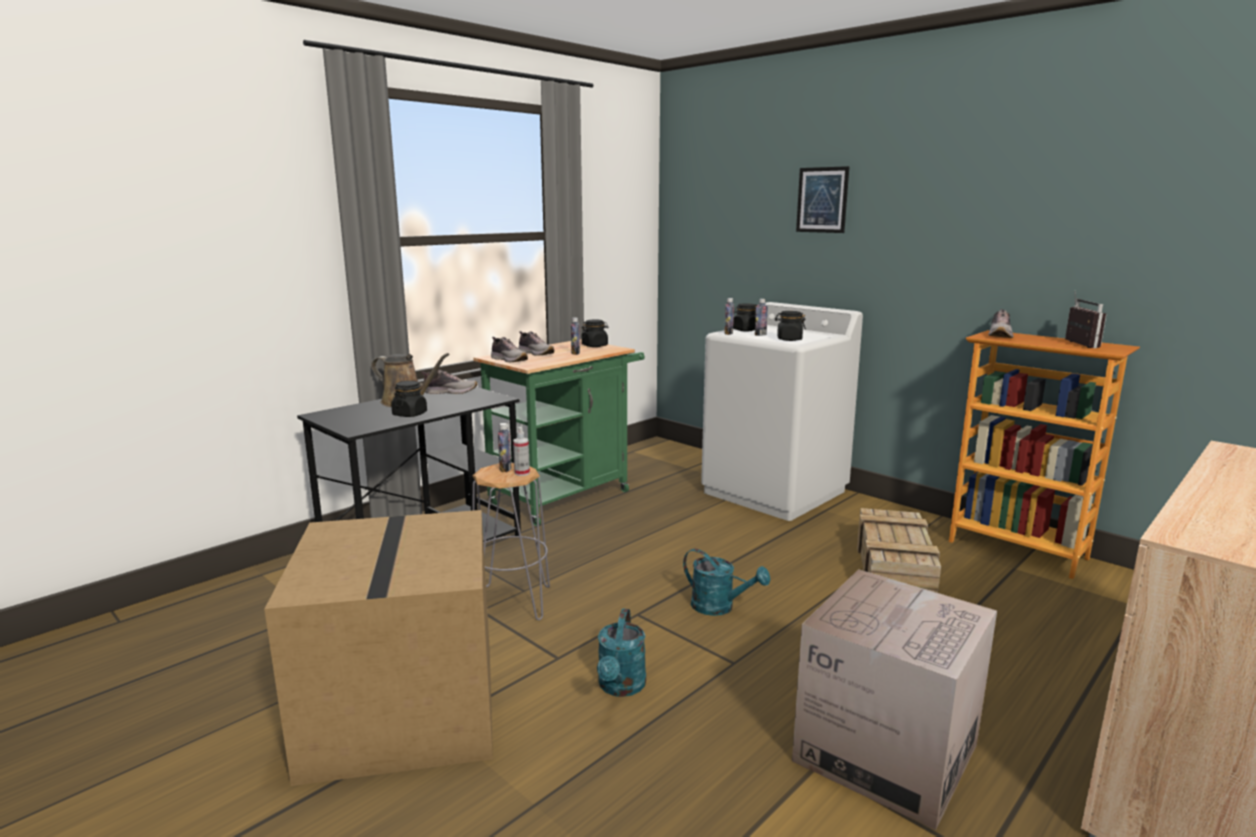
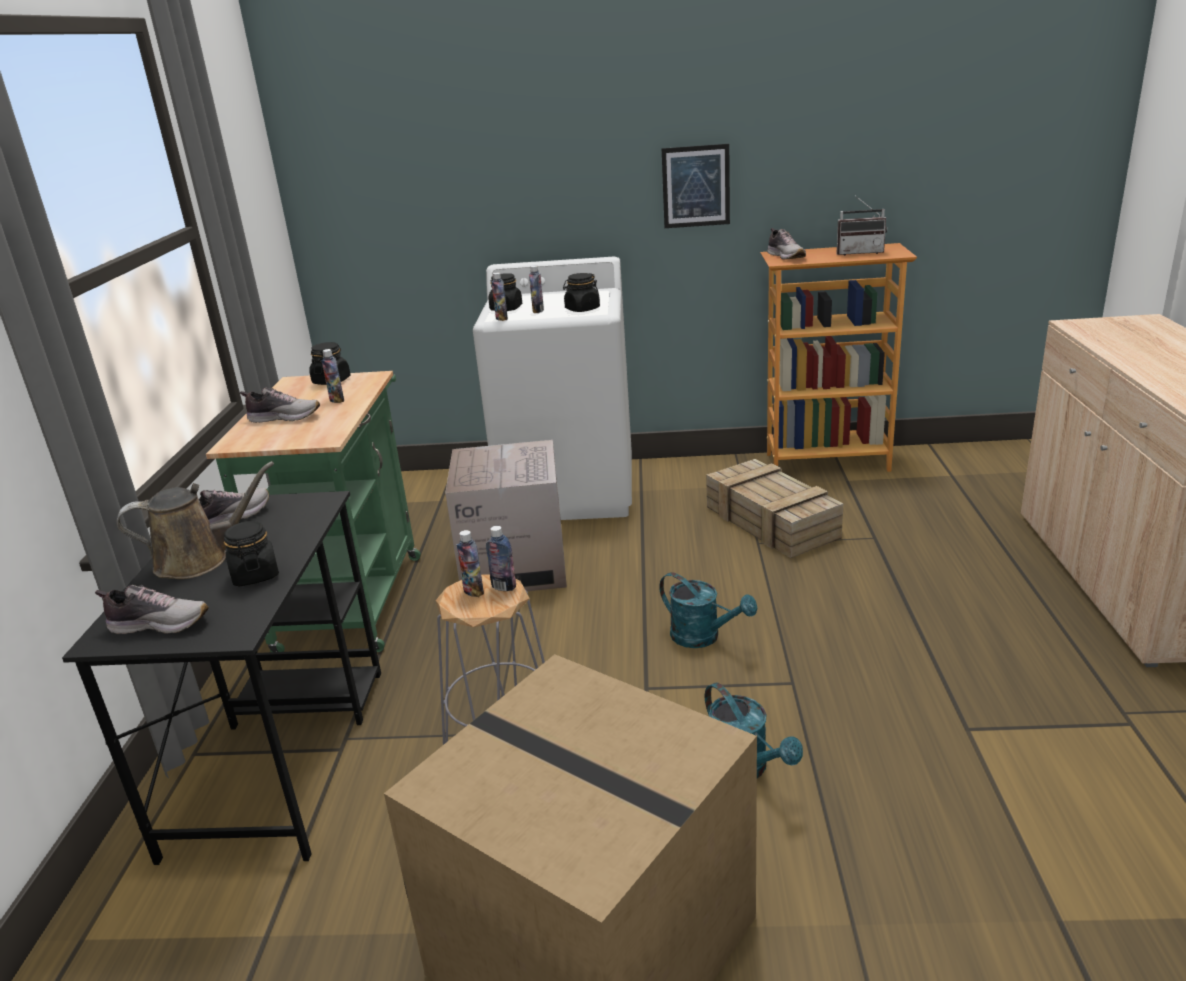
camera: 40 degrees left, 10 degrees up
shoe [491,337,528,362] -> shoe moved to [95,585,209,634]
spray bottle [513,427,530,476] -> bottle [486,526,516,591]
turquoise watering can [683,549,770,616] -> turquoise watering can turned 45 degrees clockwise [659,572,758,648]
cardboard box [792,569,997,830] -> cardboard box moved to [445,440,567,591]
picture [796,166,850,233] -> picture moved to [661,144,730,228]
radio [1065,290,1106,348] -> radio turned 135 degrees clockwise [837,197,887,256]

